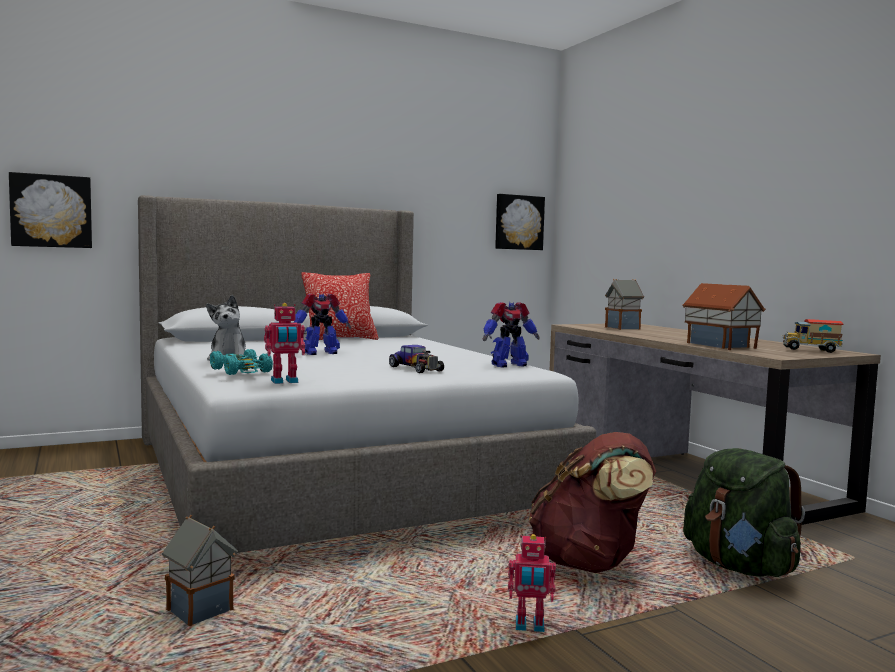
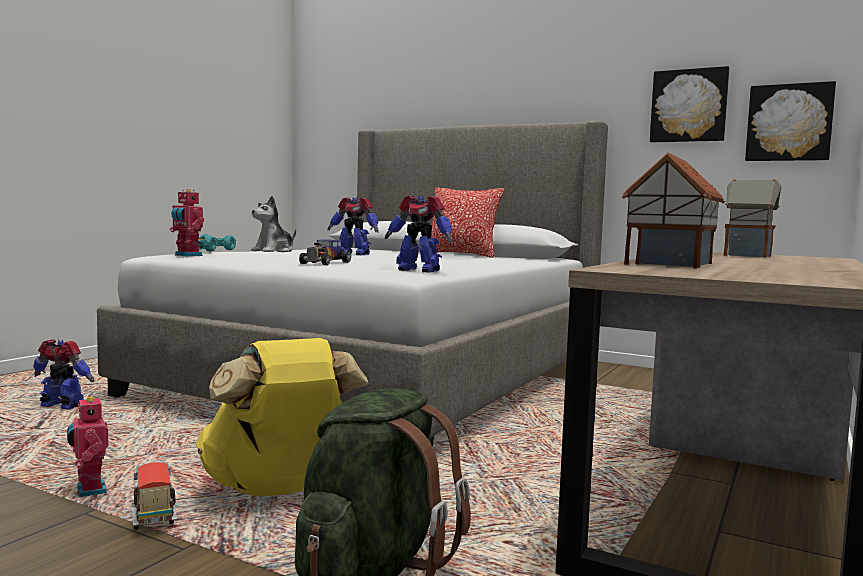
camera: 55 degrees right, 0 degrees up
picture [9,172,92,248] -> picture moved to [650,66,730,142]
toy house [162,515,238,626] -> toy robot [33,339,94,409]
brown backpack [529,432,656,573] -> yellow backpack [196,338,369,496]
toy truck [782,319,843,353] -> toy truck moved to [132,462,177,530]

